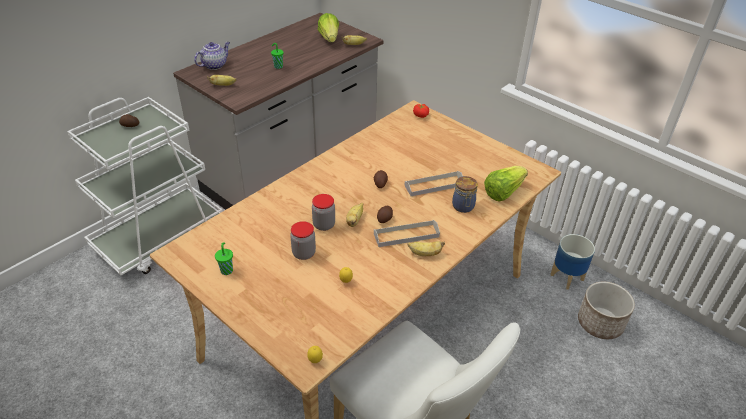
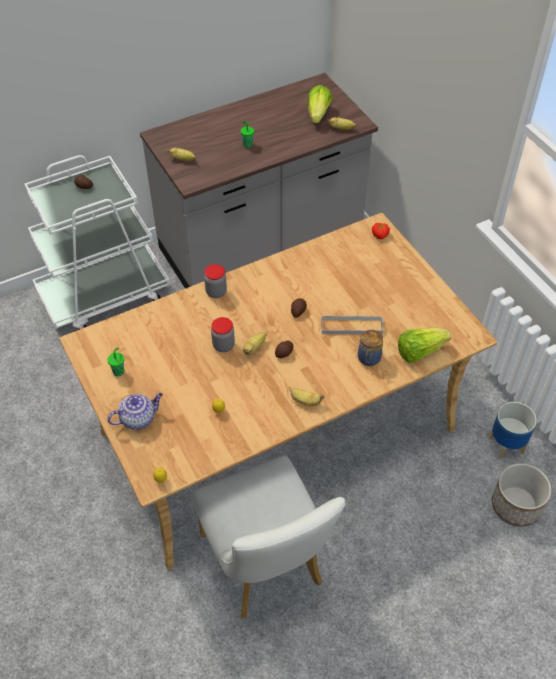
camera: 20 degrees right, 10 degrees up
teapot [194,42,230,70] -> teapot moved to [108,393,163,430]
jar [290,221,316,260] -> jar moved to [204,264,227,298]
grey tray [374,220,440,247] -> none

